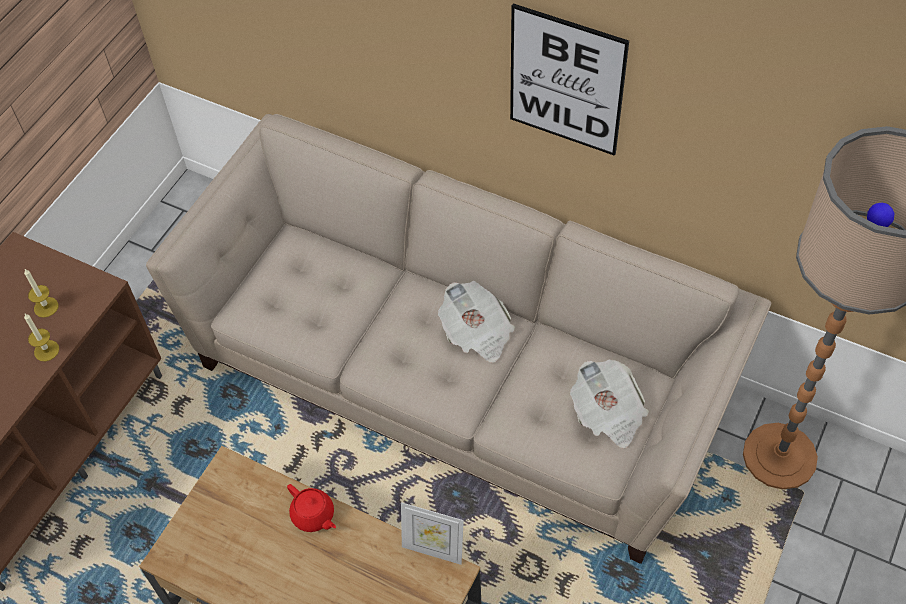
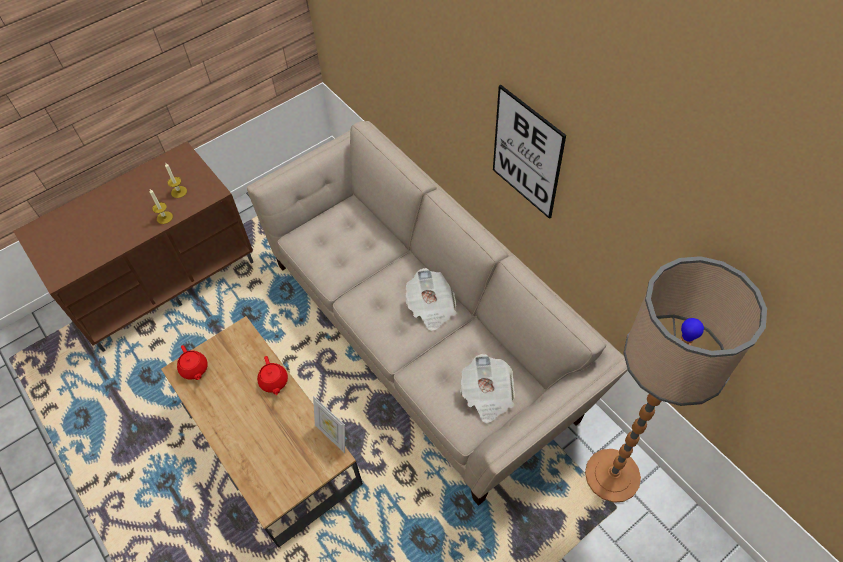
camera: 25 degrees right, 0 degrees up
none -> red teapot [177,345,208,380]

